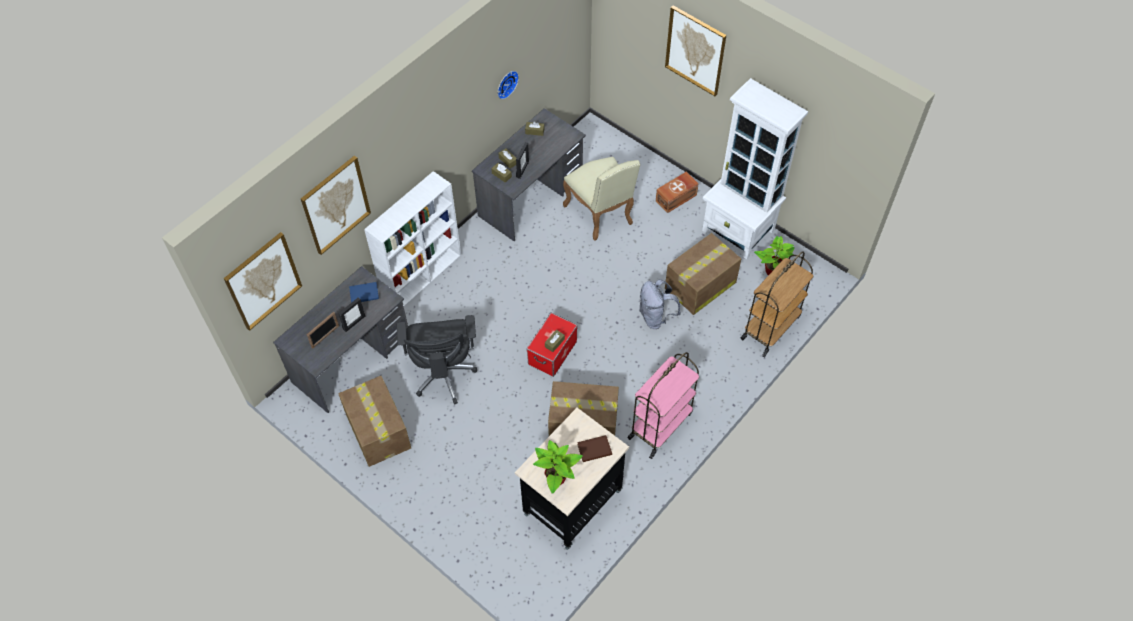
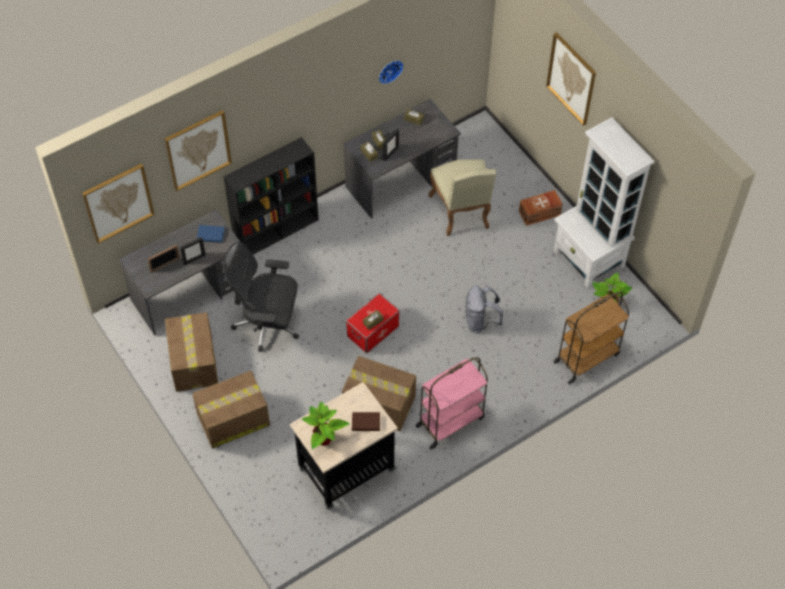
camera: 15 degrees right, 0 degrees up
white bookcase [364,171,461,306] -> black bookcase [224,137,319,255]
office chair [397,315,477,405] -> office chair turned 90 degrees clockwise [223,242,299,352]
cardboard box [665,233,741,315] -> cardboard box moved to [192,371,270,448]

